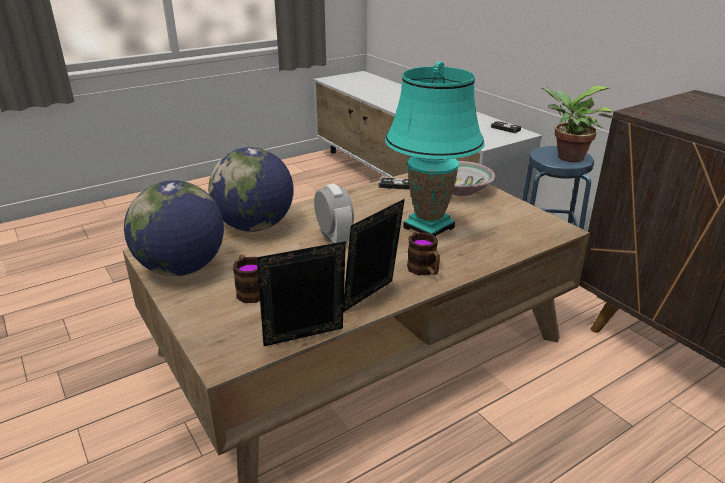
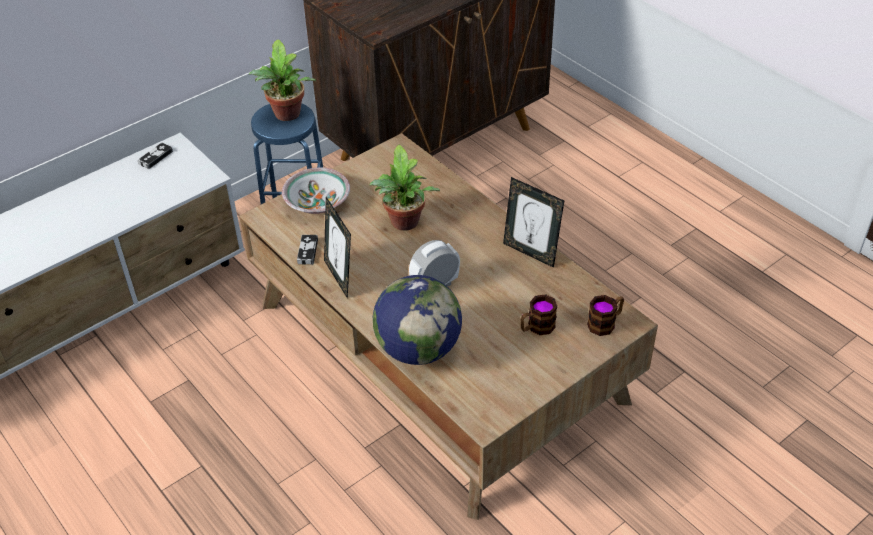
camera: 95 degrees left, 15 degrees up
globe [124,180,224,276] -> none
picture frame [257,241,346,346] -> picture frame moved to [324,197,351,299]
turquoise table lamp [385,61,484,236] -> potted plant [369,145,440,231]
mug [407,233,440,275] -> mug moved to [587,295,624,336]

